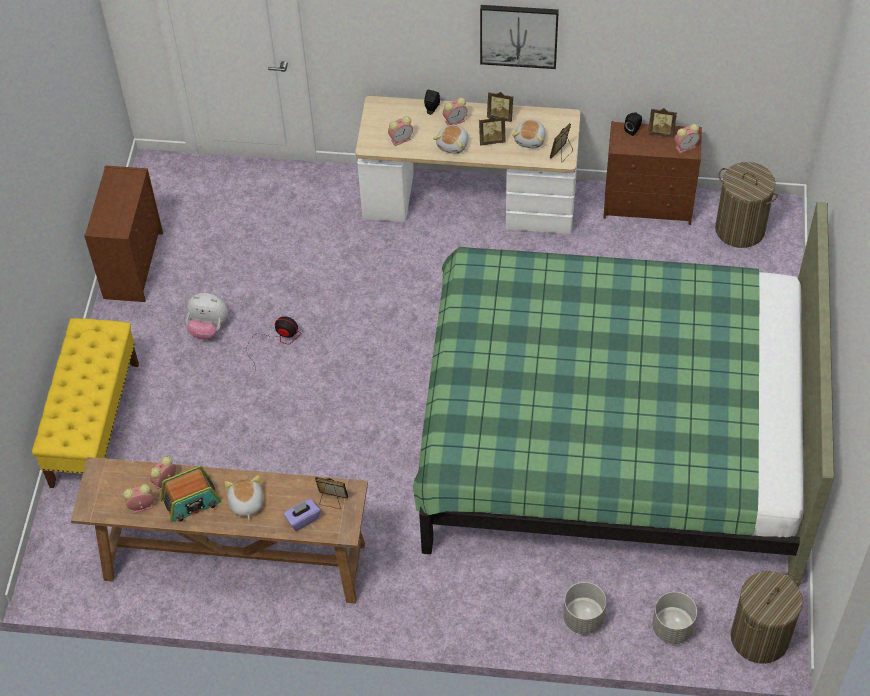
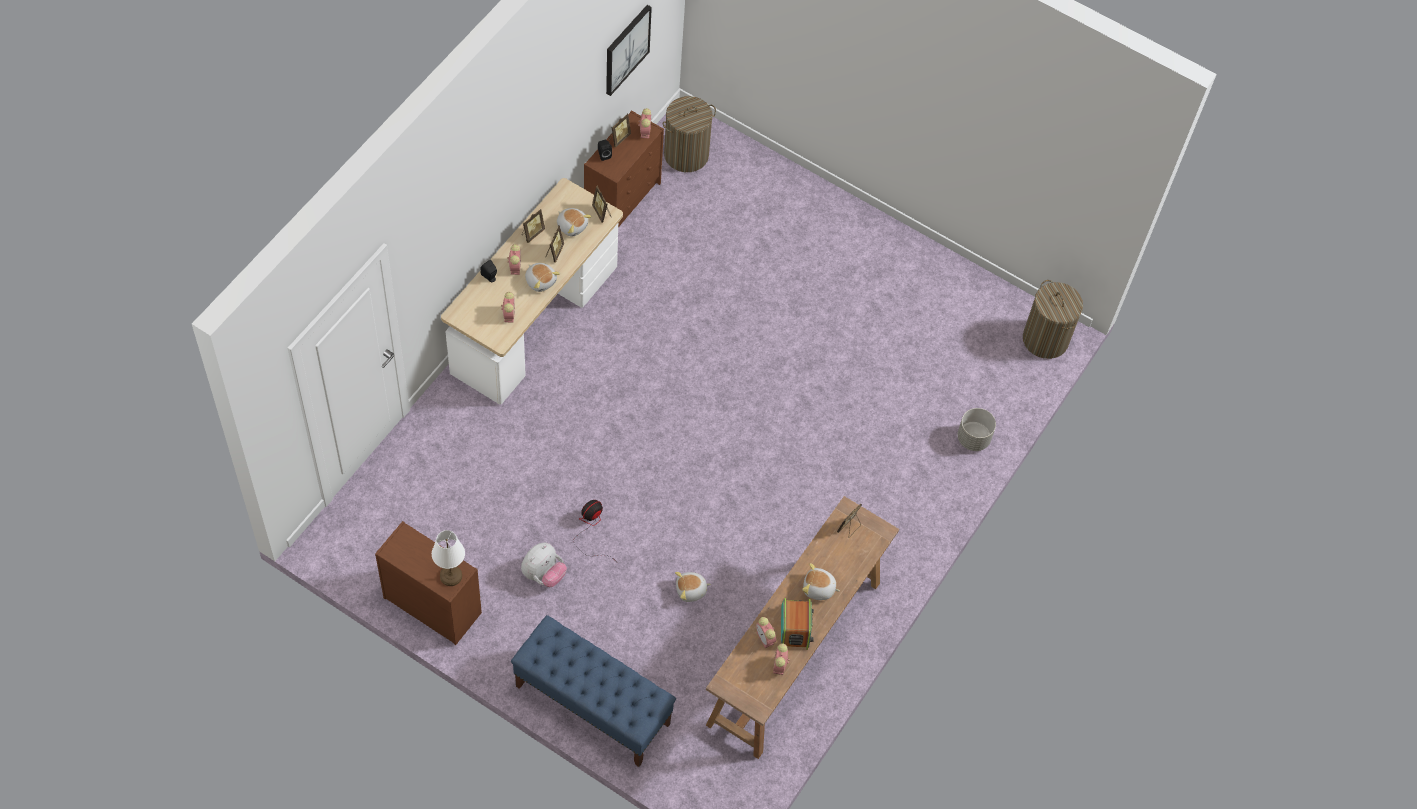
camera: 70 degrees left, 5 degrees up
yellow bench [32,318,139,488] -> blue bench [511,615,676,767]
purple tissue box [283,499,320,531] -> none
green bed [413,202,834,587] -> none
picture [480,5,559,69] -> picture moved to [606,5,652,96]
grey planter [652,592,697,644] -> none
none -> white table lamp [432,530,465,586]
none -> plush toy [675,572,711,602]

